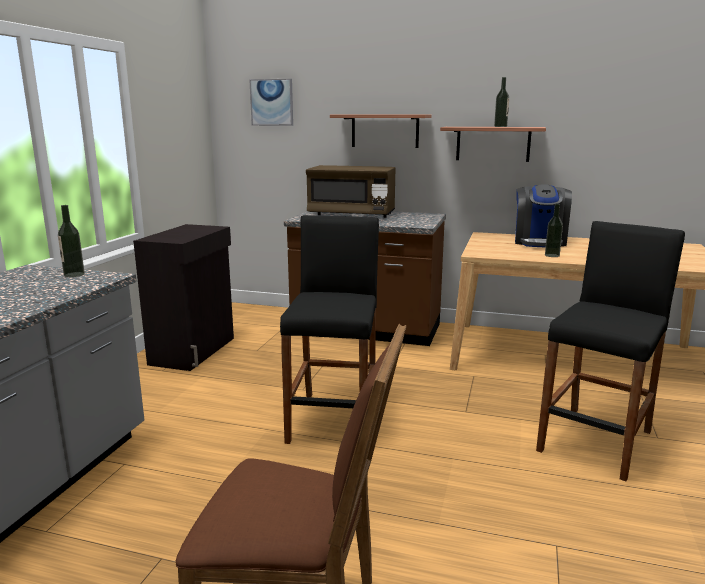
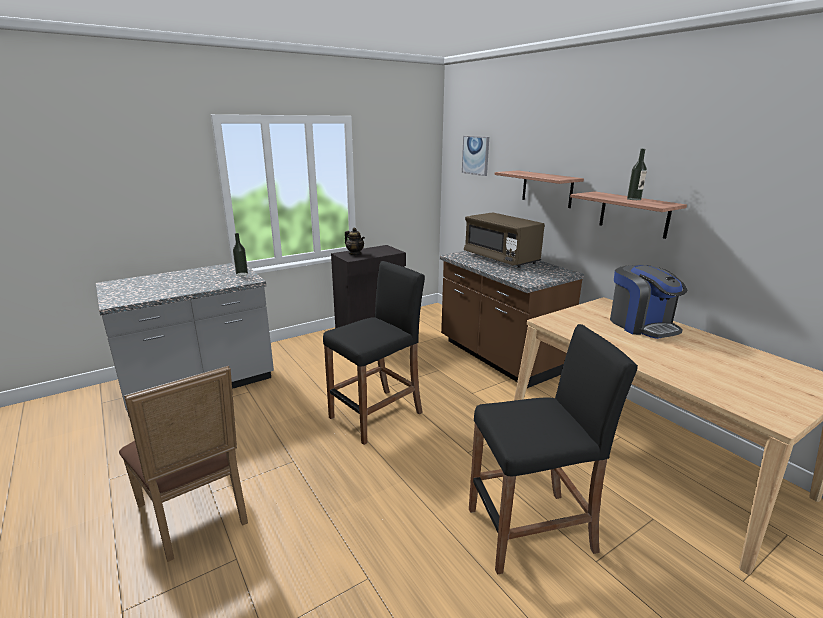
camera: 40 degrees right, 5 degrees up
coffee machine [515,184,572,248] -> coffee machine turned 75 degrees counterclockwise [610,265,688,339]
bottle [545,203,563,257] -> none
none -> teapot [345,228,365,255]

